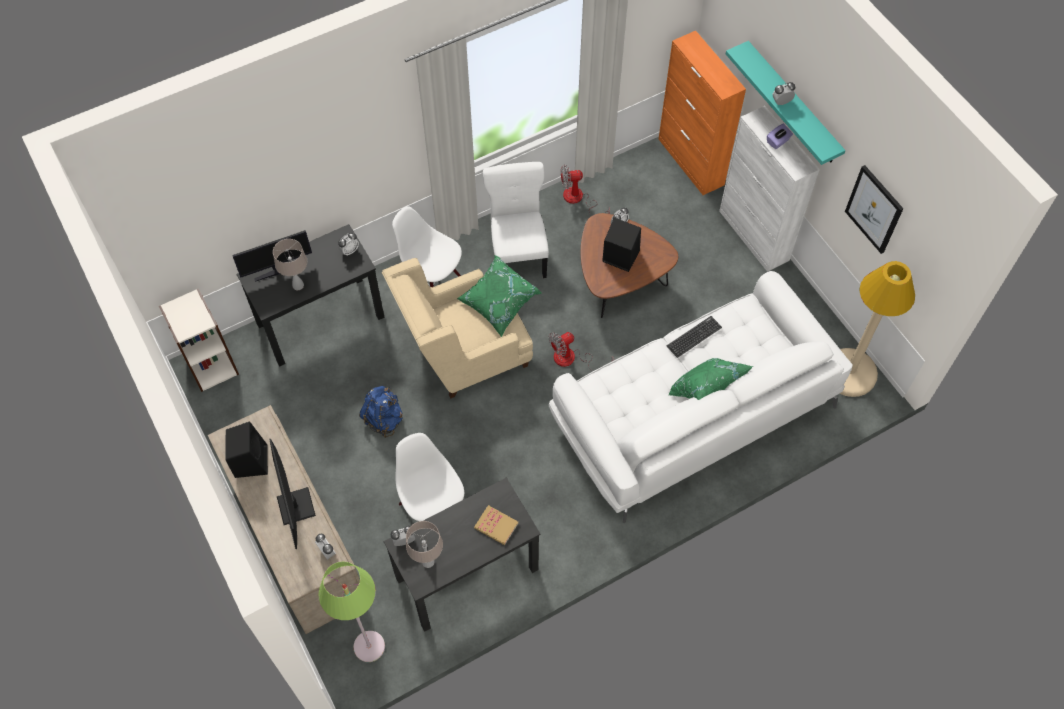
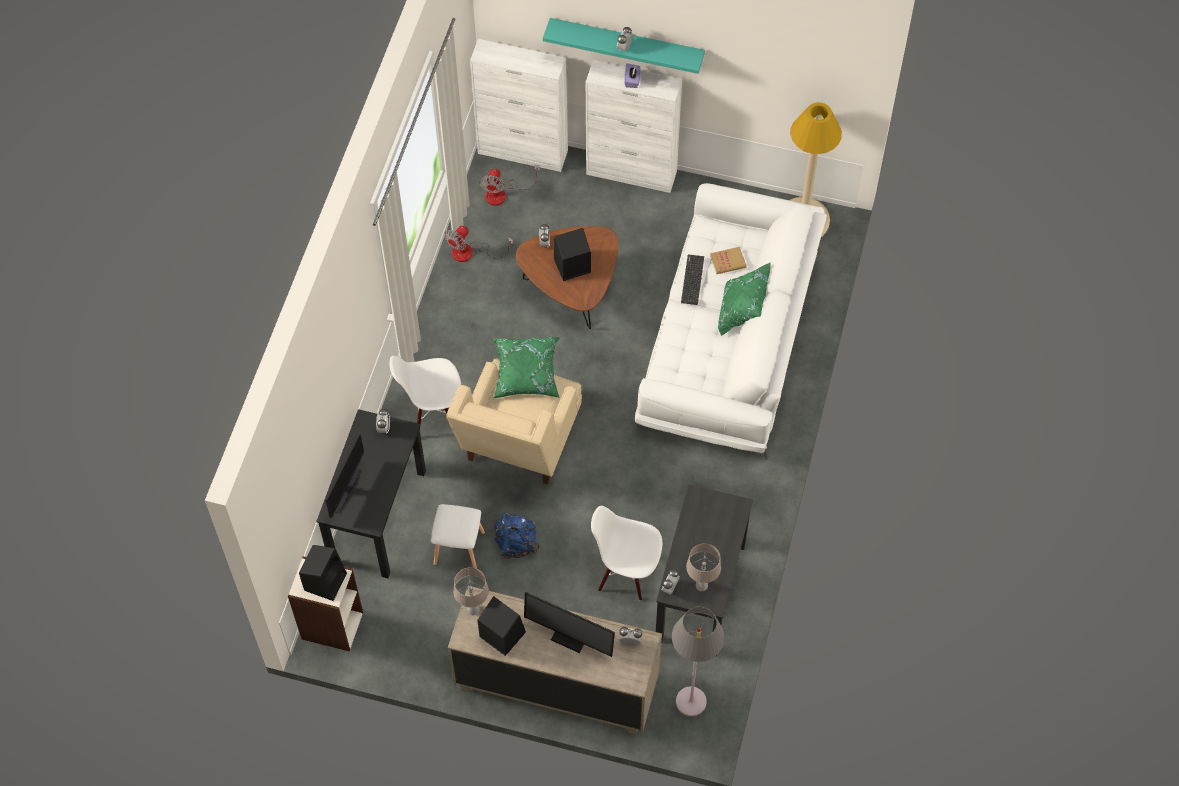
camera: 45 degrees left, 0 degrees up
beige table lamp [273,239,308,290] -> beige table lamp moved to [454,567,489,615]
green floor lamp [318,562,385,662] -> grey floor lamp [672,607,725,716]
book [474,505,518,545] -> book moved to [710,247,746,274]
white chair [483,162,549,278] -> none
fan [549,332,615,371] -> fan moved to [479,164,540,206]
orange cabinet [659,31,746,195] -> white cabinet [470,39,568,172]
picture [845,165,904,254] -> none
none -> black speaker [299,545,347,601]
none -> white stool [431,504,485,569]

